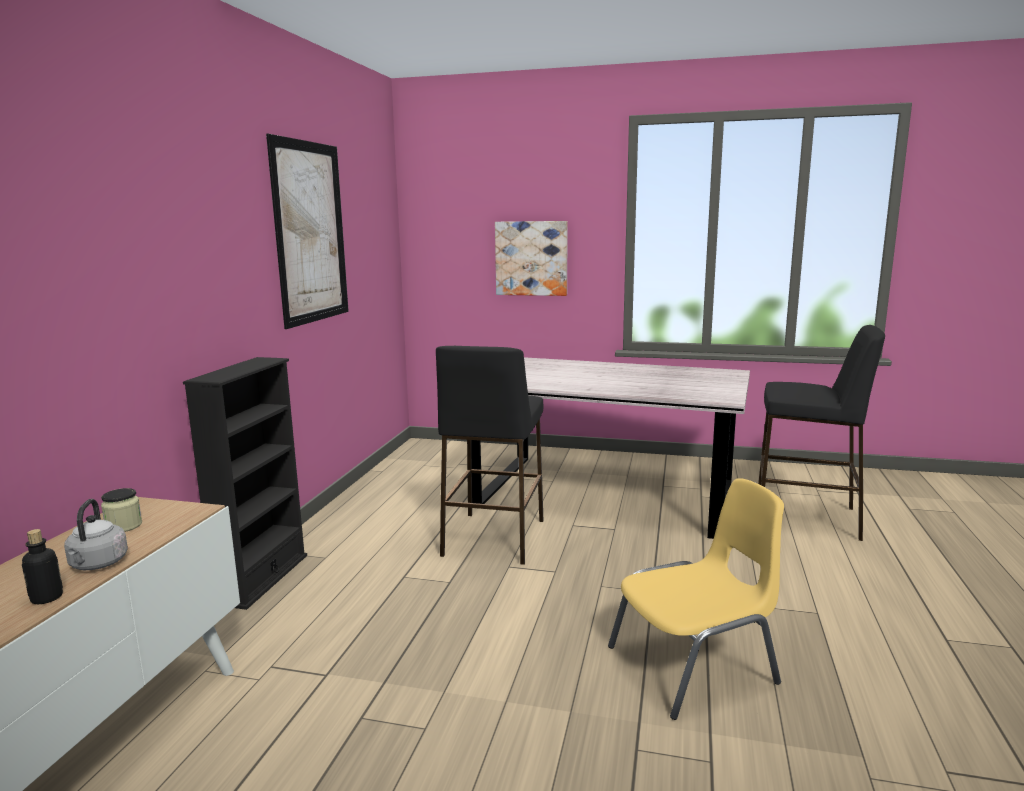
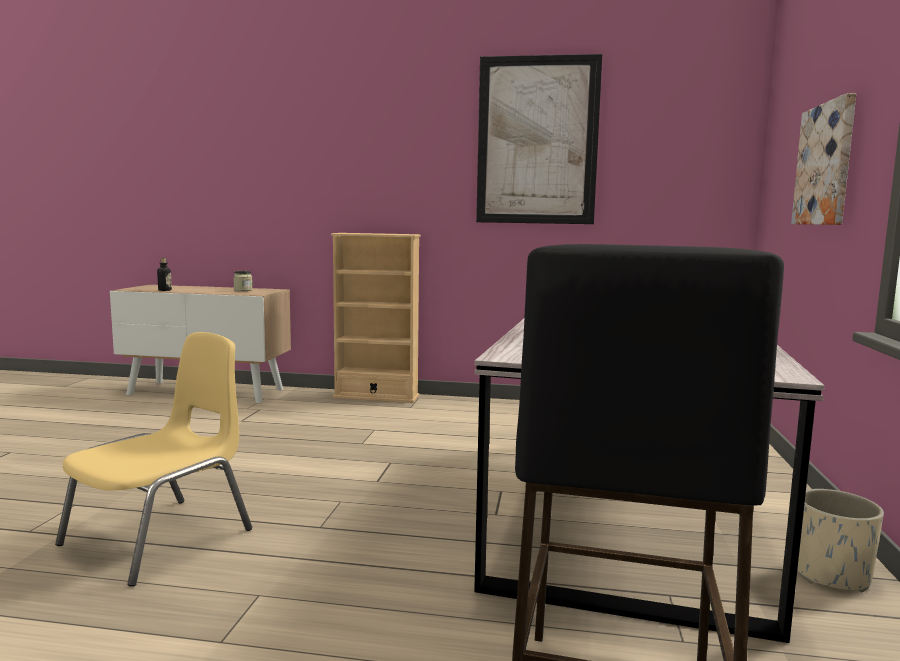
camera: 85 degrees right, 5 degrees down
grey kettle [64,499,128,570] -> none
black bookcase [183,357,307,610] -> beige bookcase [331,233,421,403]
black stool [436,346,544,565] -> none
yellow chair [608,478,784,720] -> yellow chair turned 120 degrees counterclockwise [55,332,252,587]
none -> beige planter [797,489,884,592]

